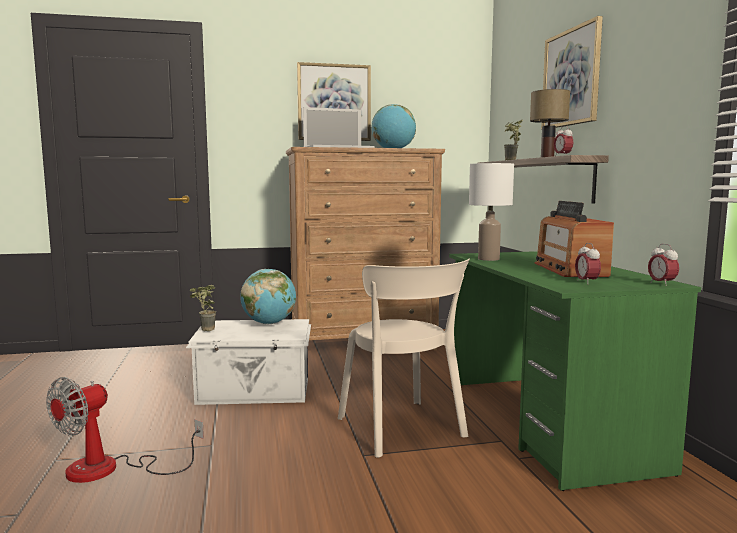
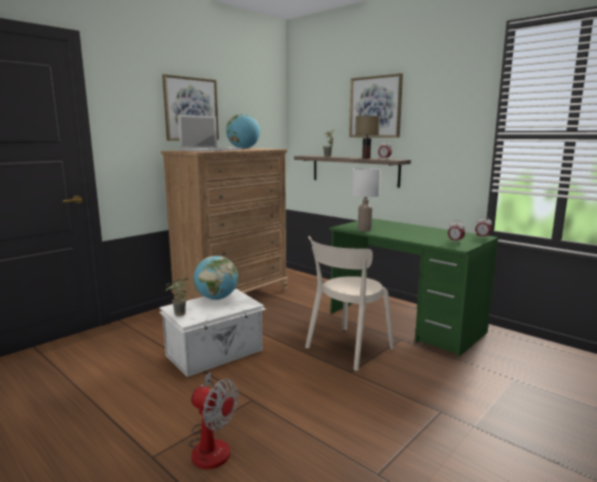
camera: 35 degrees left, 5 degrees up
fan [46,377,204,483] -> fan turned 60 degrees counterclockwise [189,372,238,469]
beige chair [338,258,470,458] -> beige chair turned 105 degrees clockwise [305,236,394,371]
radio [535,201,614,277] -> none

